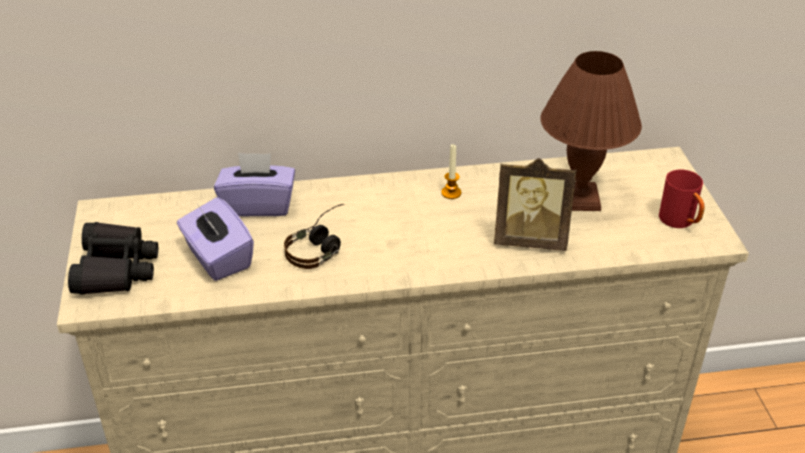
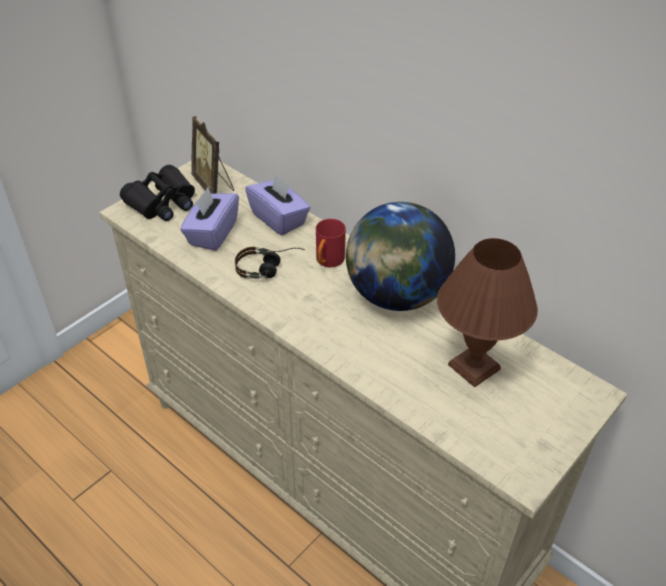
camera: 50 degrees right, 5 degrees up
candle [441,144,461,199] -> globe [346,202,455,311]
picture frame [494,158,577,251] -> picture frame moved to [191,116,234,194]
red mug [659,169,705,228] -> red mug moved to [316,219,346,267]

